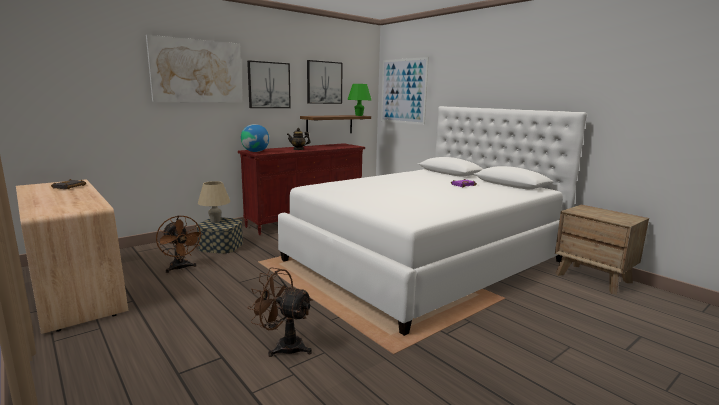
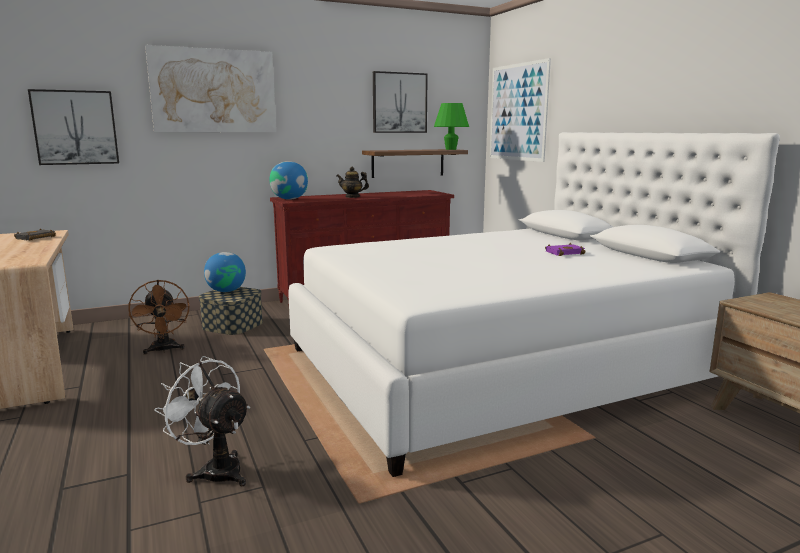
camera: 15 degrees right, 0 degrees up
beige table lamp [198,181,230,223] -> globe [204,252,246,292]
picture [247,60,291,108] -> picture moved to [28,89,119,165]
brown fan [247,267,312,357] -> white fan [154,356,250,486]

